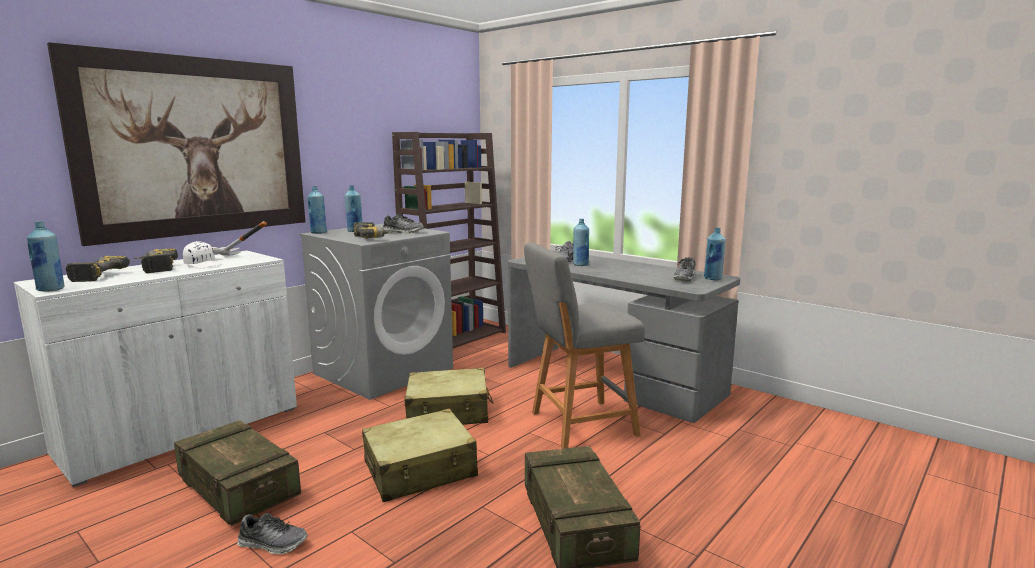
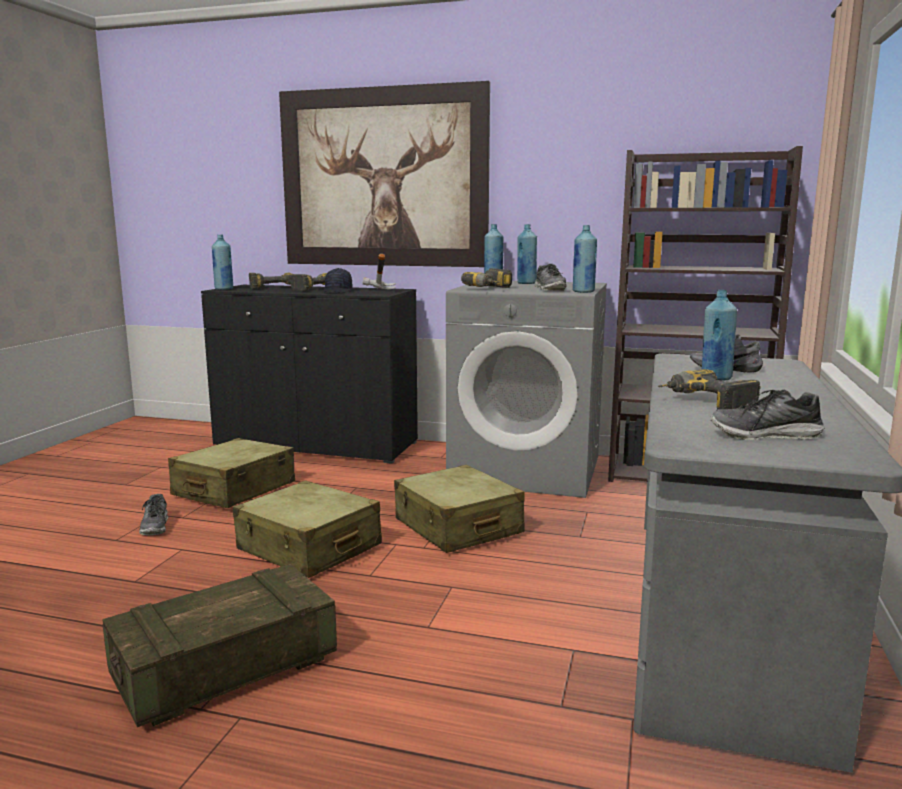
camera: 65 degrees right, 0 degrees up
white cabinet [14,251,297,487] -> black cabinet [201,285,418,464]
crate [174,420,301,525] -> beige suitcase [168,438,295,508]
white cap [183,241,222,269] -> black cap [322,268,352,293]
grey stool [524,243,644,449] -> none
blue bottle [704,228,726,280] -> blue bottle moved to [573,225,597,293]
none -> power drill [658,369,761,409]

